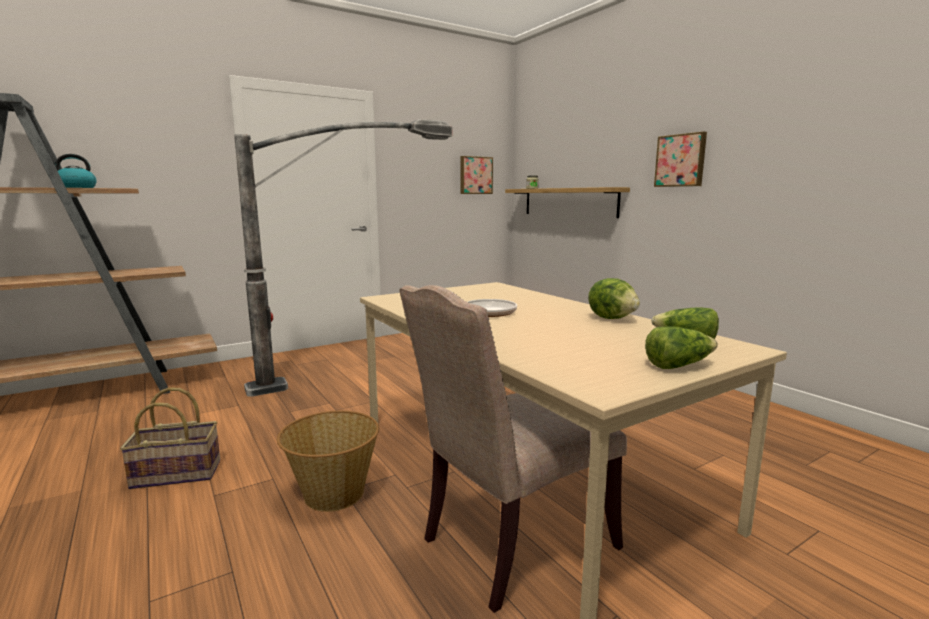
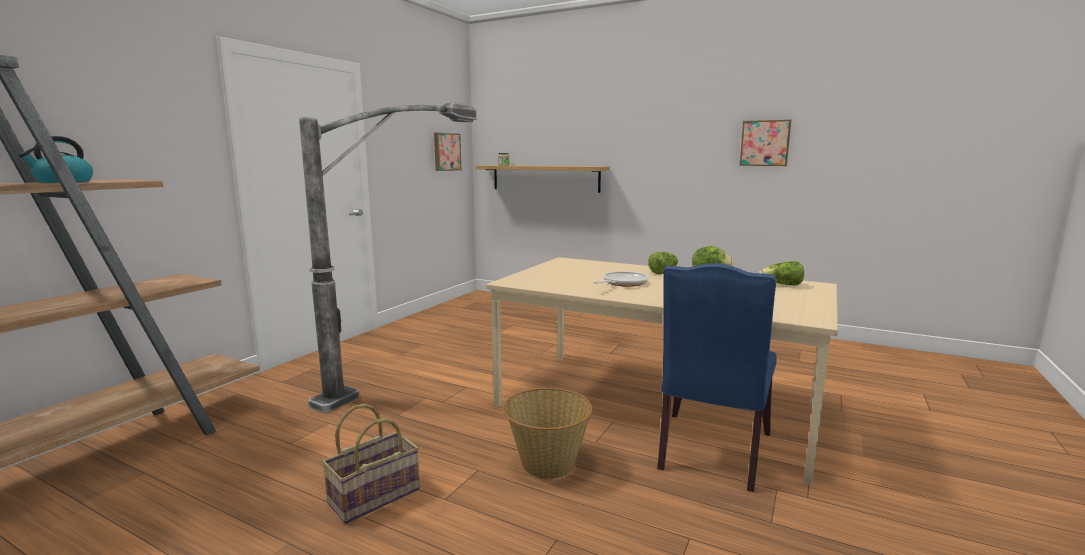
camera: 30 degrees left, 0 degrees up
beige chair [400,285,627,613] -> blue chair [657,263,777,492]
lettuce [645,326,718,369] -> lettuce moved to [648,252,678,274]
picture [654,131,707,187] -> picture moved to [740,120,791,166]

